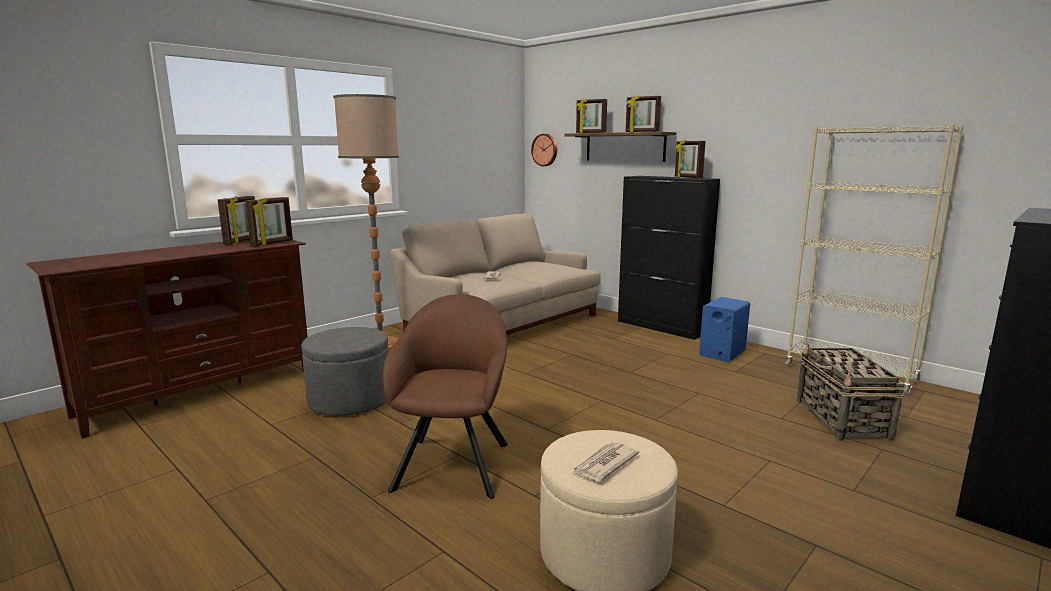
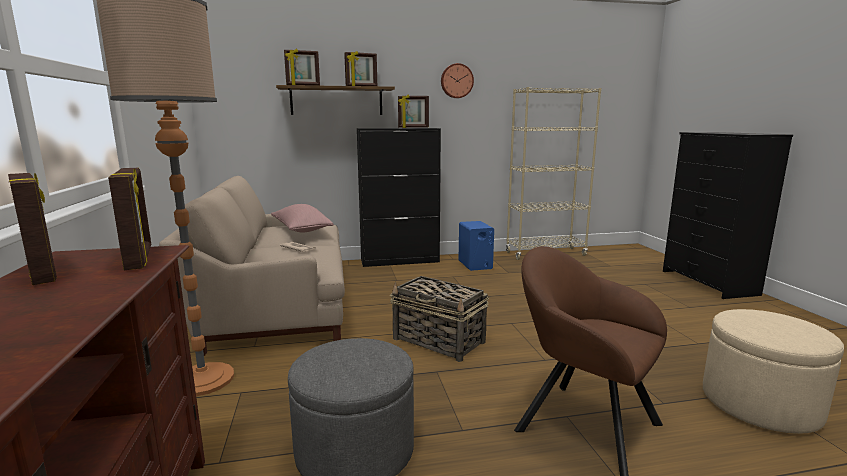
camera: 55 degrees left, 0 degrees up
wall clock [531,134,557,166] -> wall clock moved to [441,63,474,98]
newspaper [573,442,639,481] -> none
basket [797,343,906,440] -> basket moved to [390,276,489,362]
none -> pink pillow [271,204,334,233]

